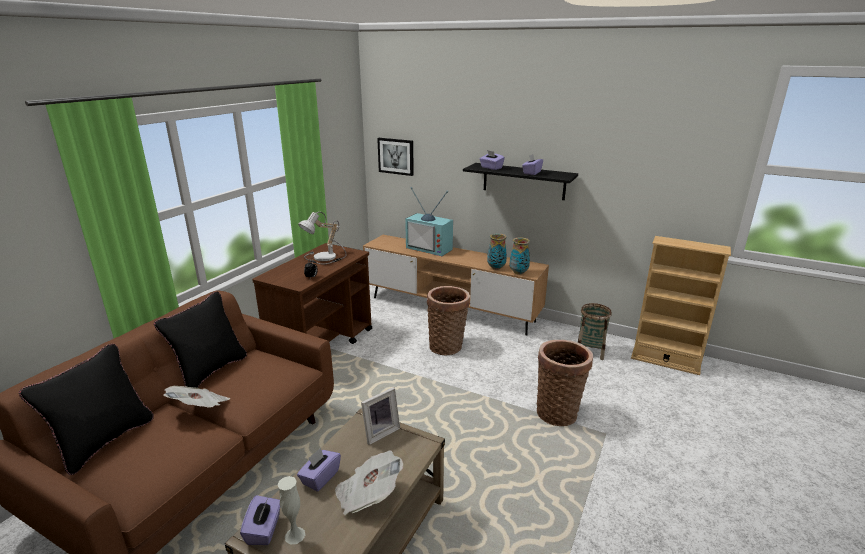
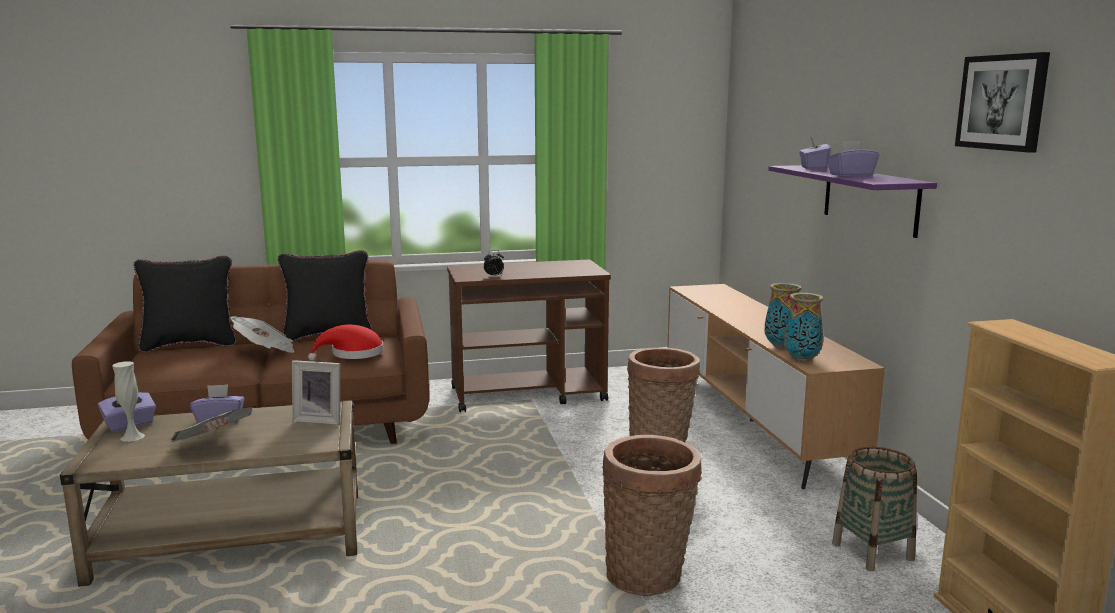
camera: 50 degrees right, 10 degrees down
table lamp [298,212,347,265] -> none
picture [377,138,414,176] -> picture moved to [955,52,1050,153]
television [405,187,453,256] -> none
black shelf [463,163,578,200] -> purple shelf [768,165,937,238]
none -> red hat [308,325,384,361]

